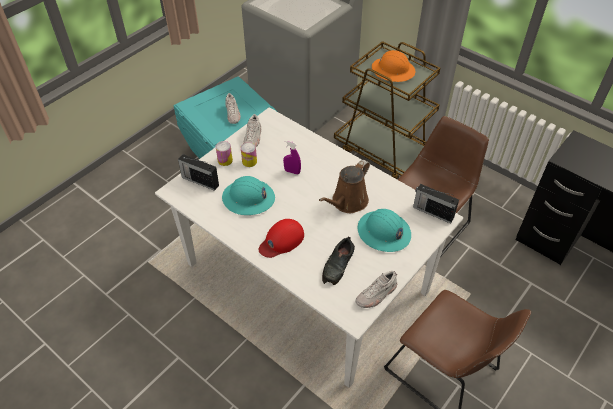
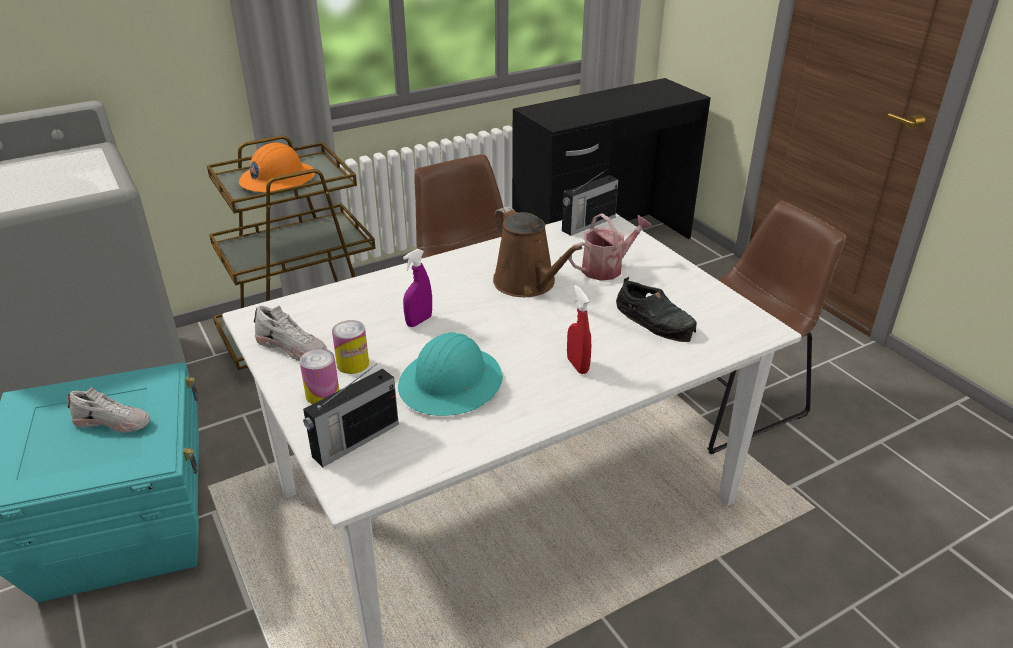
camera: 70 degrees left, 15 degrees down
red cap [259,219,304,258] -> red spray bottle [567,285,591,374]
white shoe [355,271,397,308] -> none
turquoise hard hat [358,209,411,252] -> watering can [568,213,652,281]

